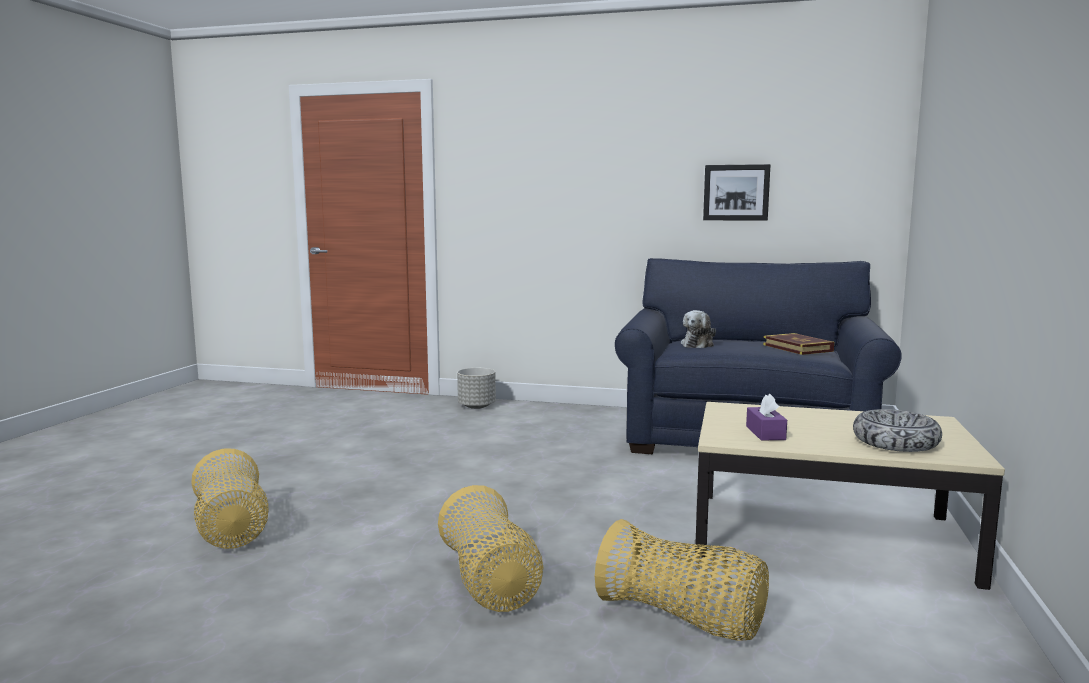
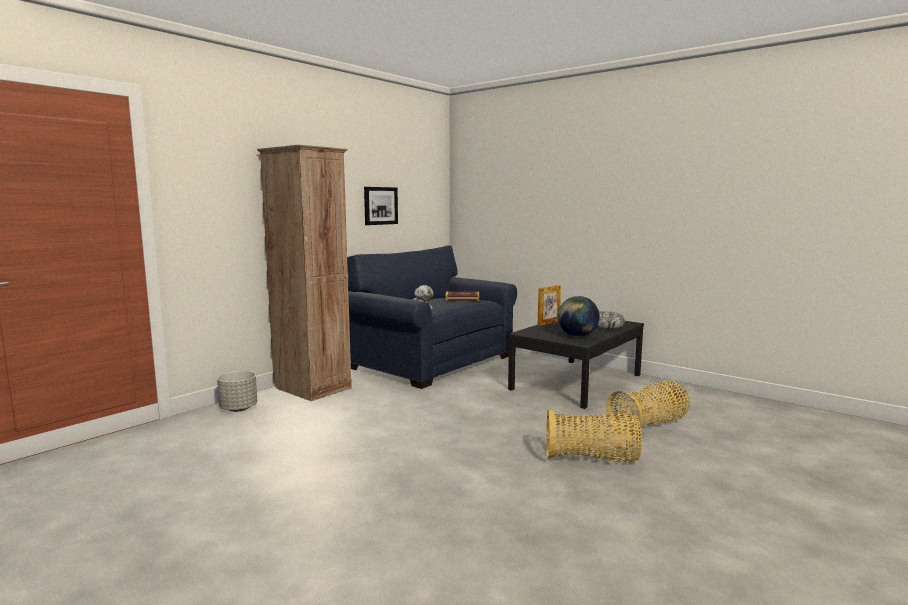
camera: 65 degrees left, 0 degrees up
basket [191,449,268,549] -> none
beige coffee table [695,402,1005,590] -> black coffee table [508,321,644,409]
purple tissue box [746,394,787,440] -> globe [558,296,599,337]
none -> brown cabinet [257,145,352,401]
none -> picture frame [538,285,561,326]

